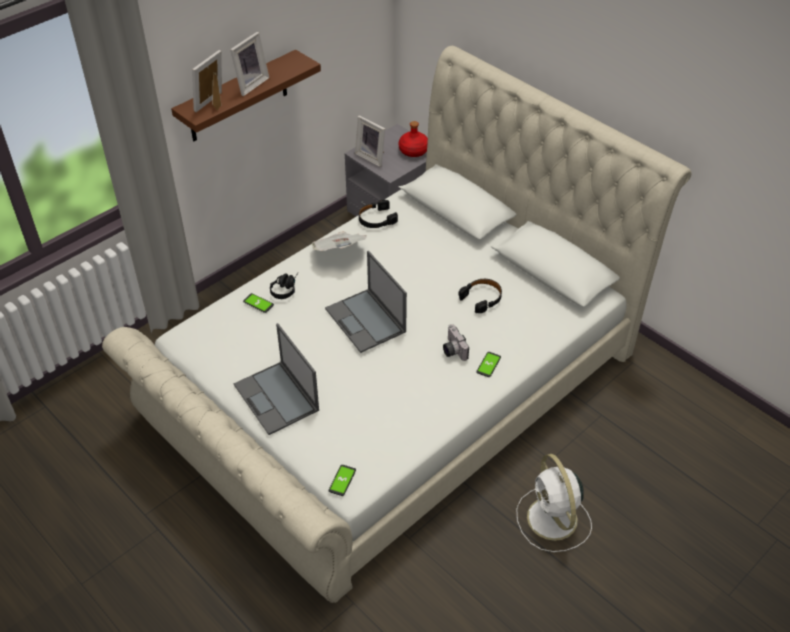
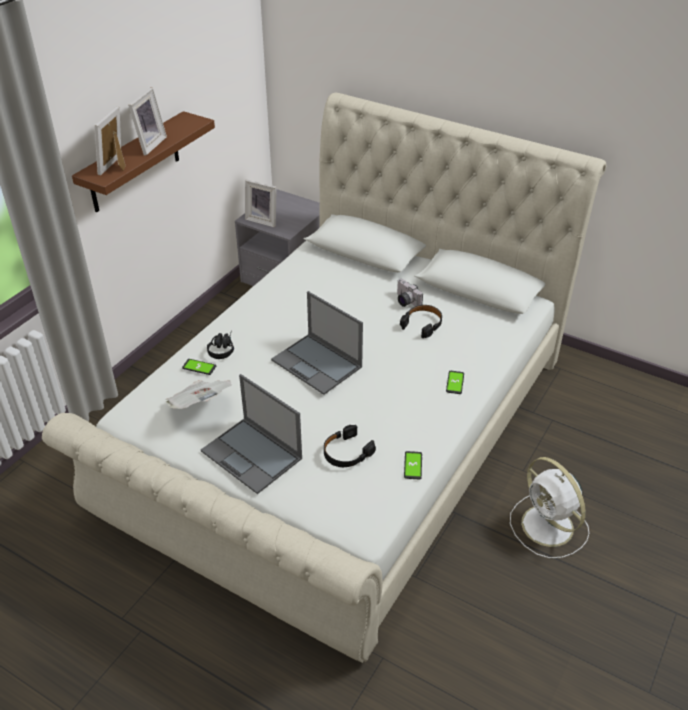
camera: 15 degrees left, 5 degrees down
newspaper [311,231,367,251] -> newspaper moved to [165,380,232,409]
phone [329,465,356,496] -> phone moved to [404,451,422,479]
black headphones [359,200,398,228] -> black headphones moved to [324,425,376,467]
red bottle [399,121,428,157] -> none
camera [443,324,469,361] -> camera moved to [397,279,423,307]

